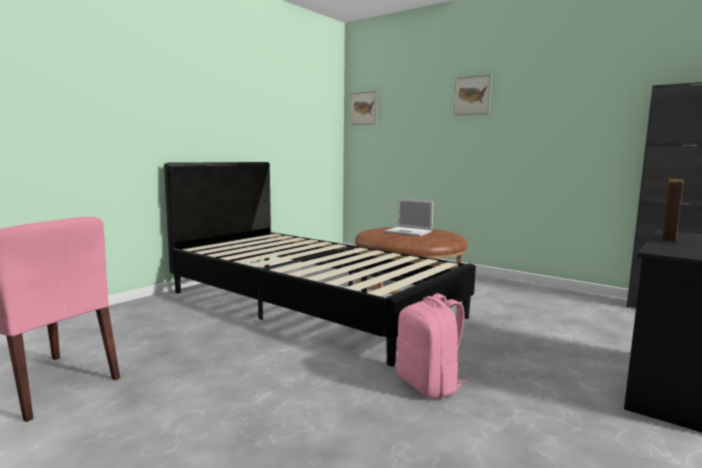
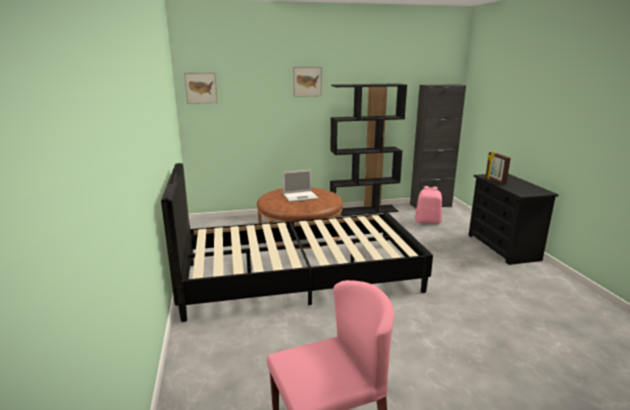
camera: 50 degrees left, 10 degrees up
pink backpack [397,293,468,399] -> pink backpack moved to [415,186,442,224]
none -> black bookcase [330,83,407,217]

